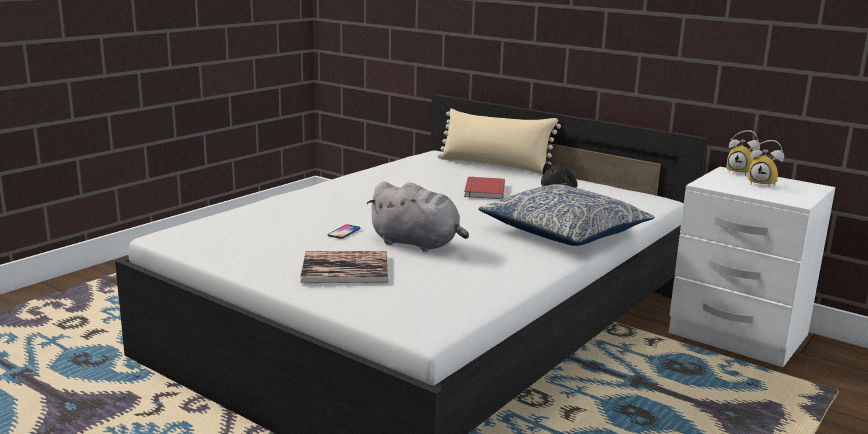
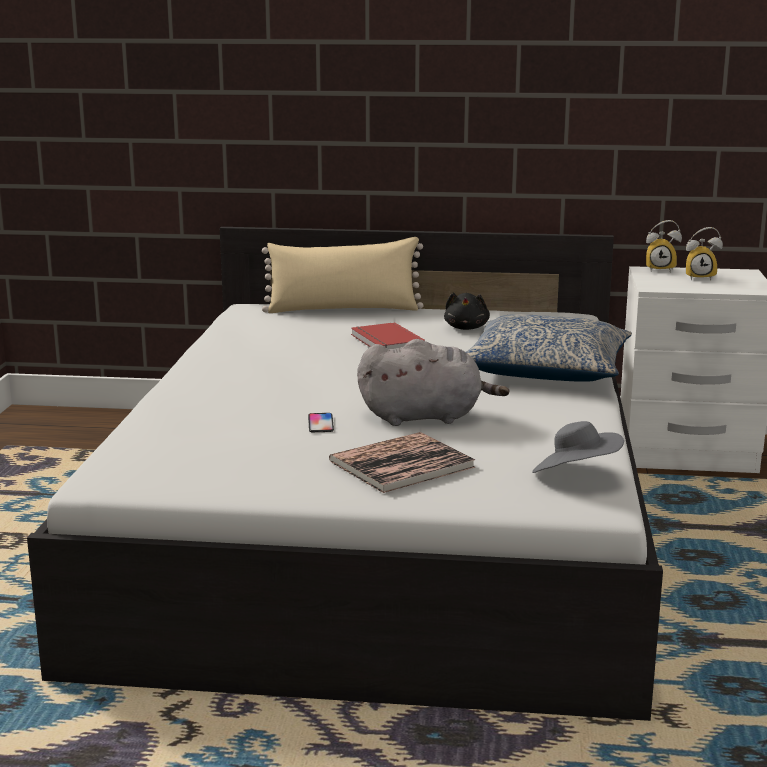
camera: 30 degrees left, 0 degrees up
none -> grey hat [532,421,624,473]

